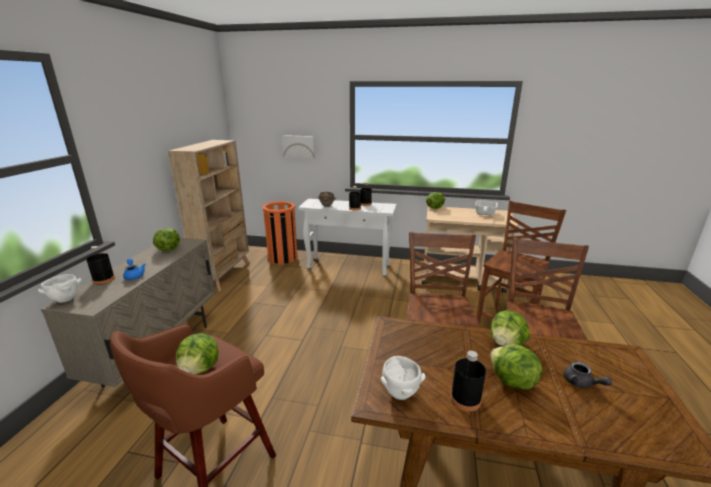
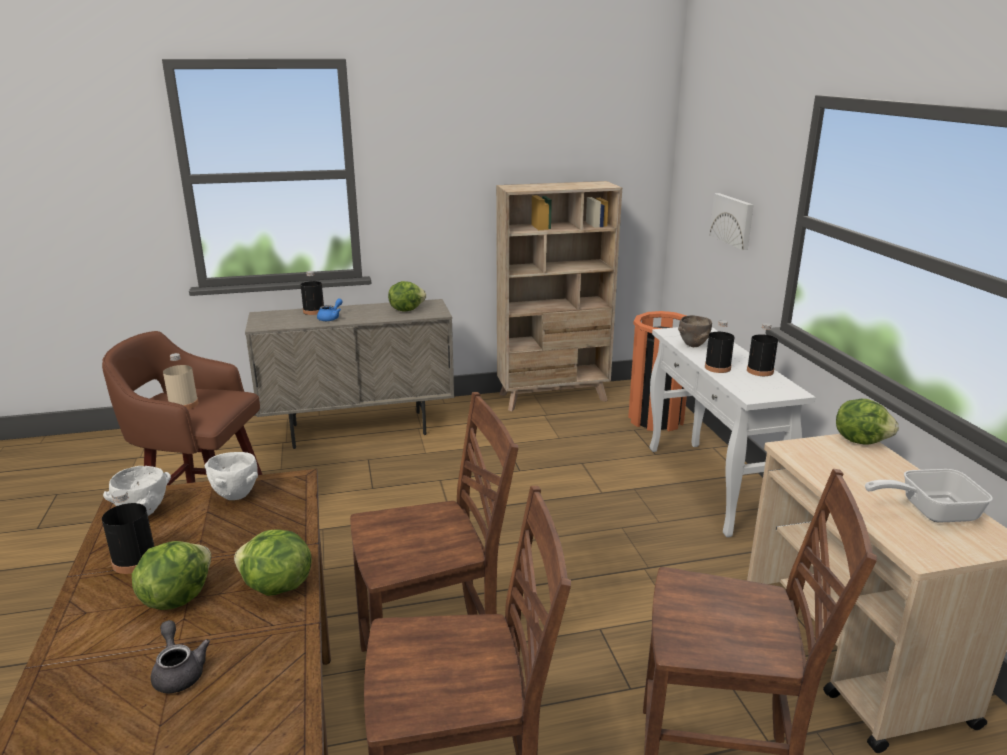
camera: 65 degrees right, 0 degrees up
white bowl [38,274,81,303] -> white bowl moved to [205,452,258,500]
lettuce [176,333,219,375] -> beige bottle [163,353,199,409]
grey teapot [563,362,612,388] -> grey teapot turned 120 degrees clockwise [151,620,210,693]

